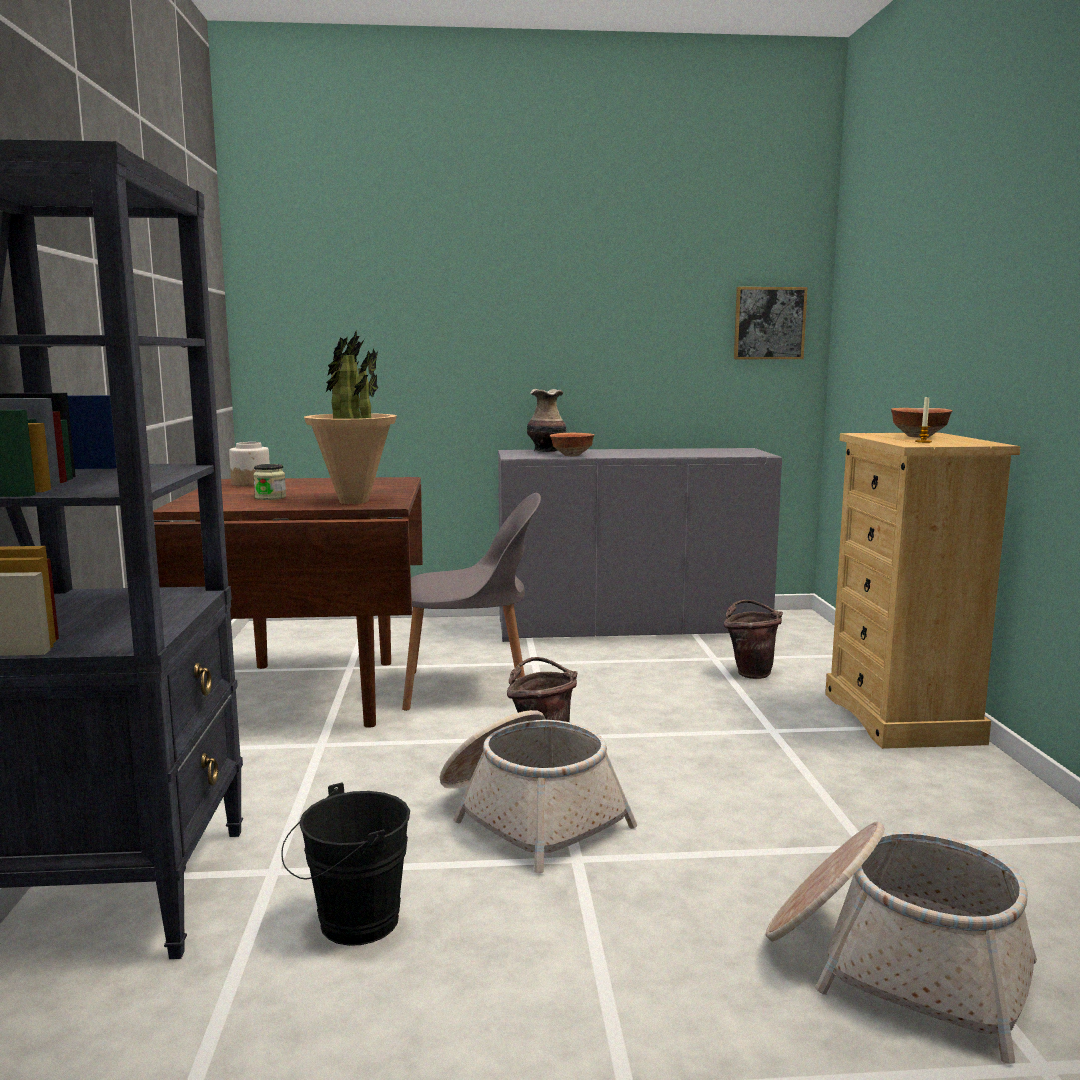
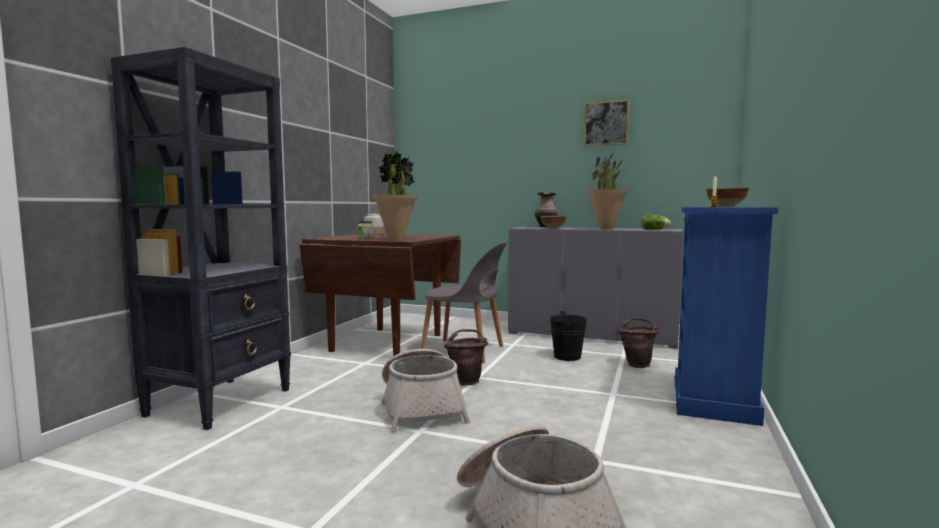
camera: 25 degrees right, 5 degrees down
black bucket [281,782,410,946] -> black bucket moved to [543,311,587,361]
picture [734,287,808,359] -> picture moved to [584,100,629,146]
beige dresser [825,433,1021,749] -> blue dresser [674,207,778,426]
none -> potted plant [586,152,629,229]
none -> lettuce [642,215,671,230]

